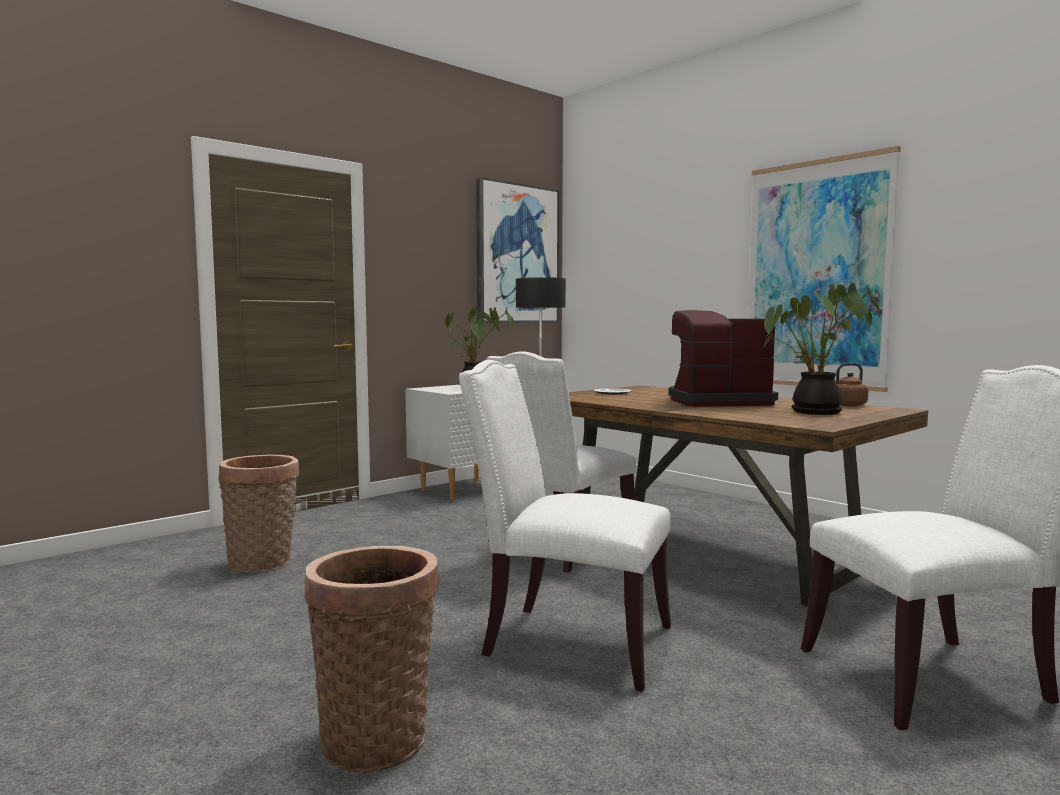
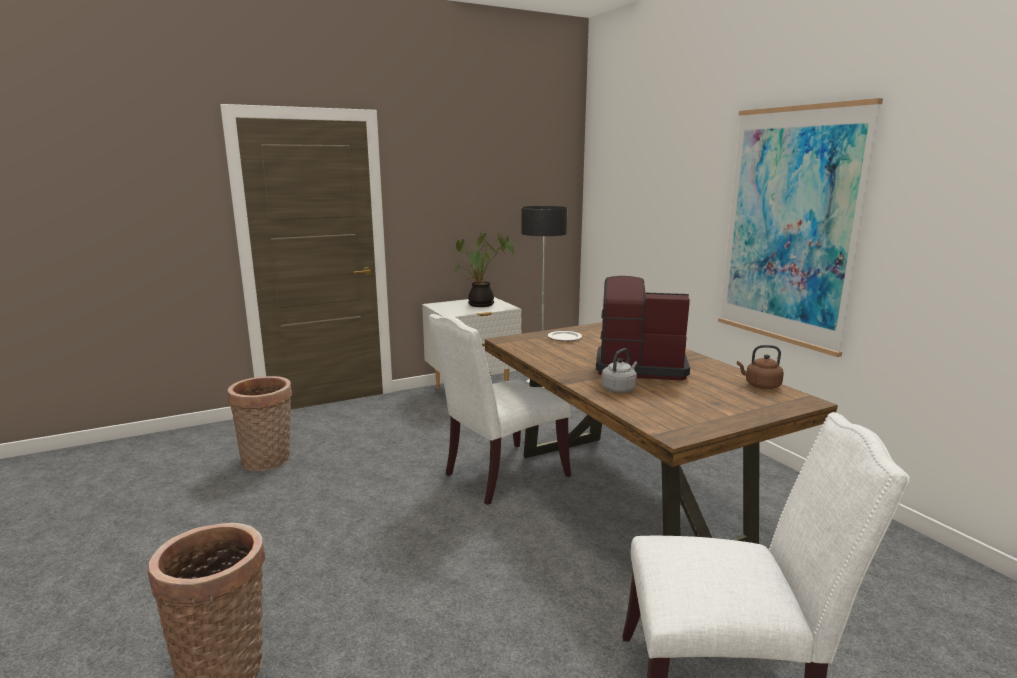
camera: 15 degrees right, 10 degrees up
white chair [459,360,671,692] -> none
picture [476,177,559,323] -> none
potted plant [764,283,880,415] -> none
none -> grey kettle [601,348,638,393]

